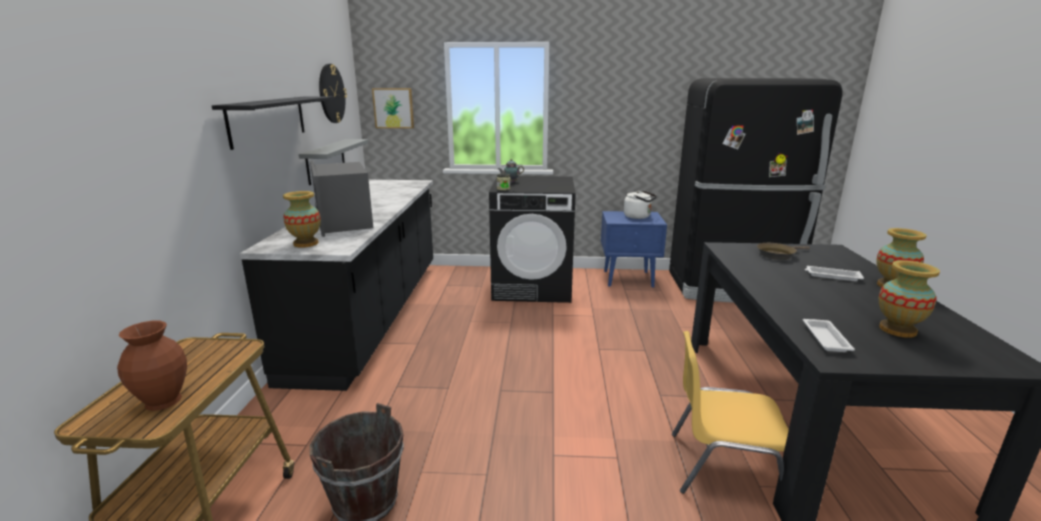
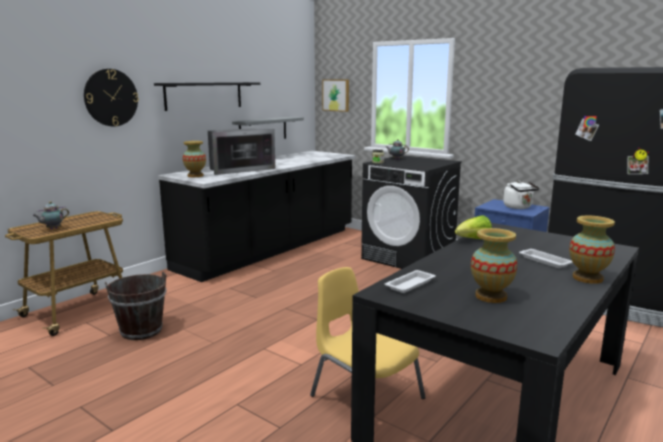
camera: 35 degrees right, 5 degrees down
brown vase [117,321,187,411] -> teapot [32,201,69,229]
microwave [310,161,373,237] -> microwave turned 135 degrees counterclockwise [208,128,275,175]
wall clock [319,64,347,123] -> wall clock moved to [84,69,139,126]
brown frying pan [757,243,810,260] -> none
none -> lettuce [455,215,492,239]

